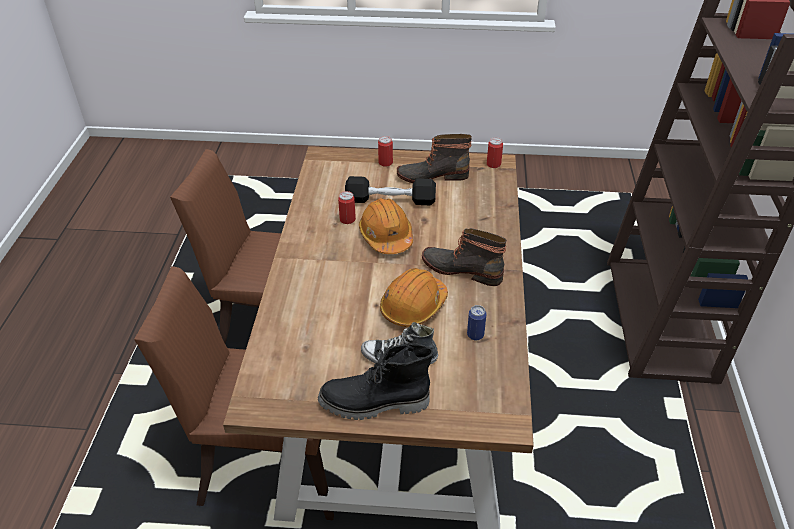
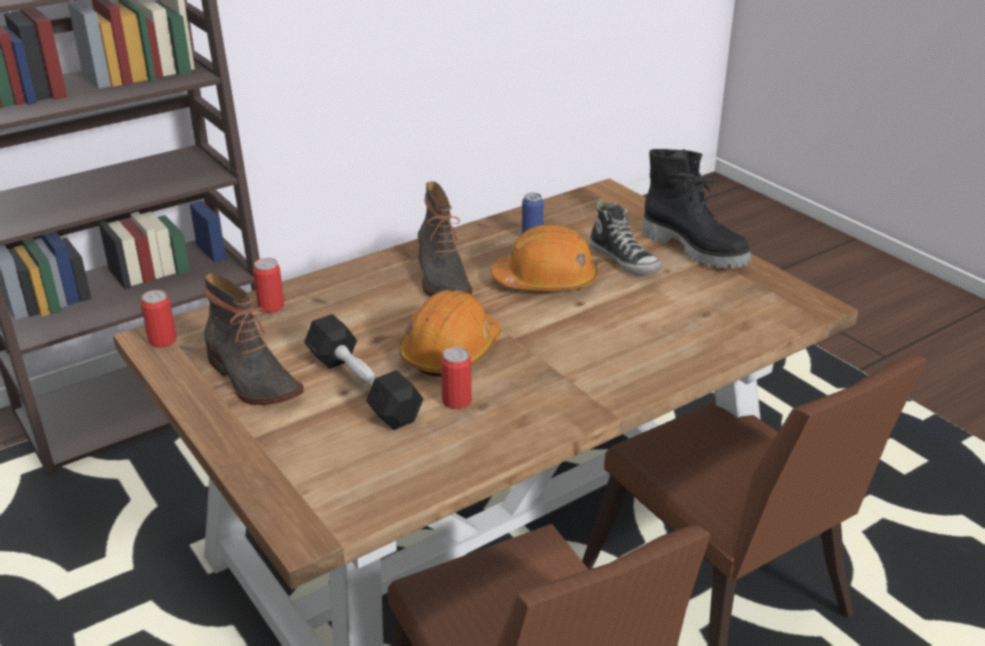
camera: 130 degrees left, 10 degrees down
can [378,136,393,167] -> can moved to [253,258,284,313]

